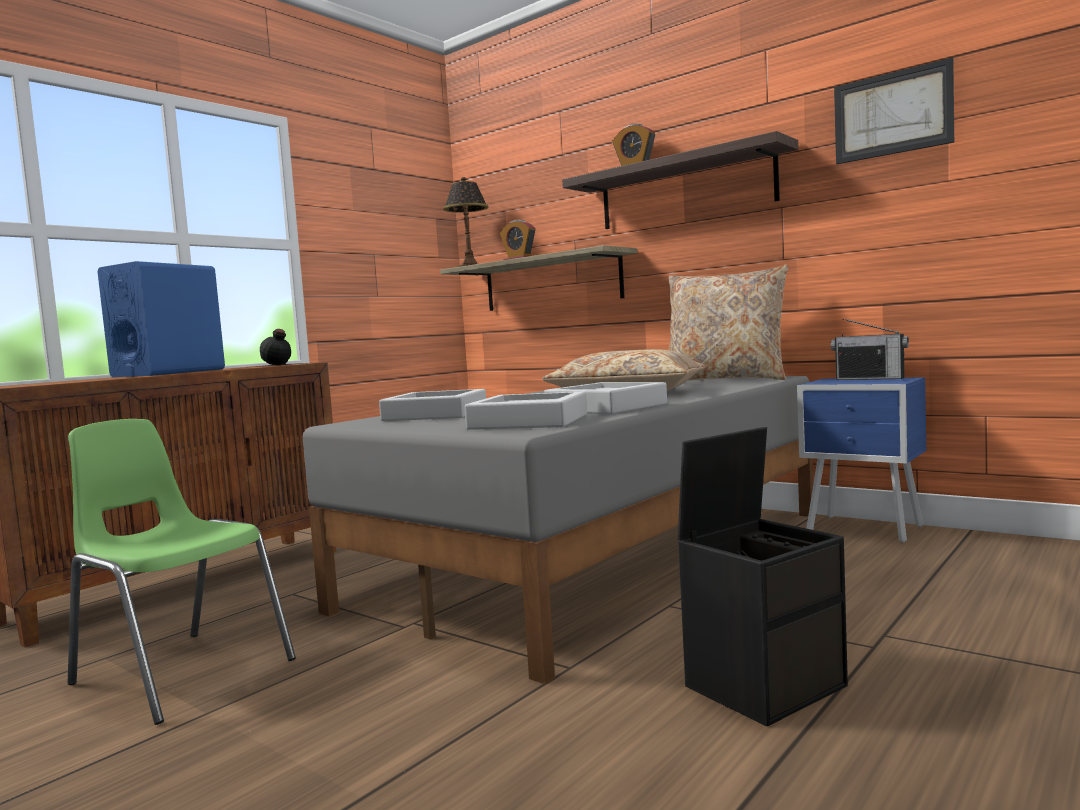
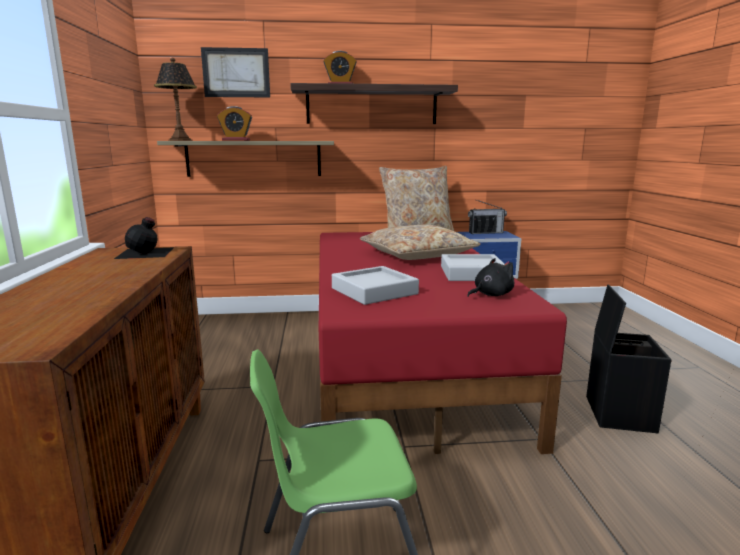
camera: 45 degrees left, 10 degrees up
blue speaker [98,261,225,377] -> none
grey bed [303,376,813,684] -> red bed [319,232,567,454]
grey tray [465,391,587,430] -> black plush toy [467,258,514,297]
picture [834,57,954,164] -> picture moved to [201,47,270,97]

